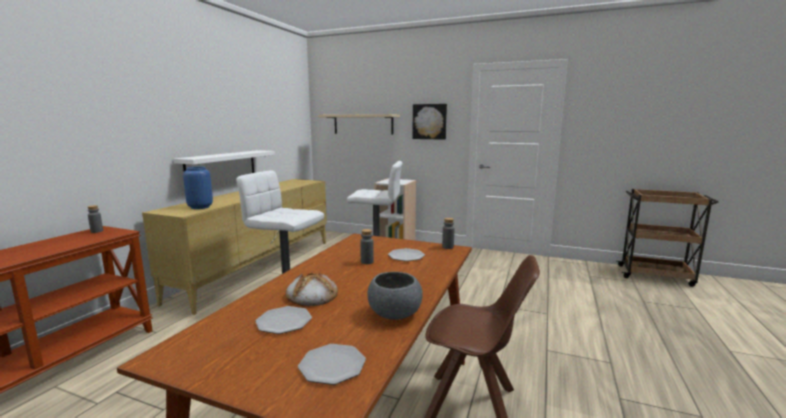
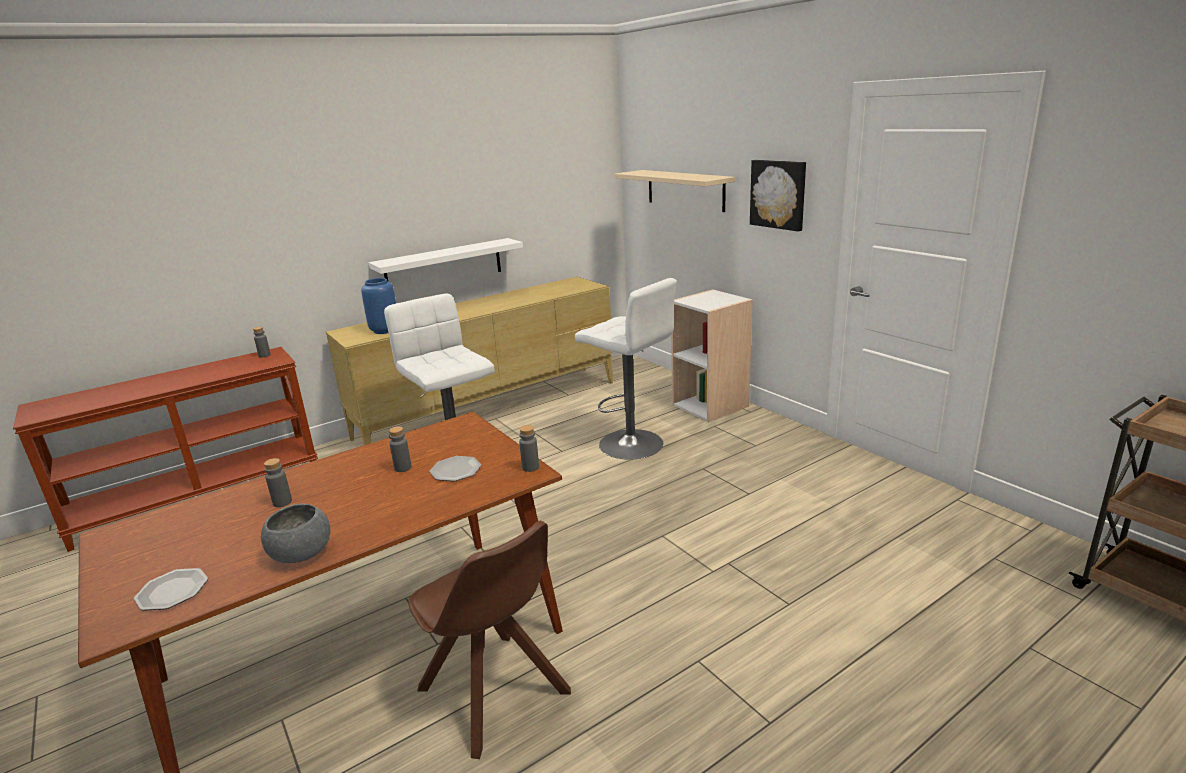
camera: 35 degrees right, 10 degrees up
plate [255,306,312,334] -> none
bread [286,273,338,306] -> grey bottle [264,458,292,507]

